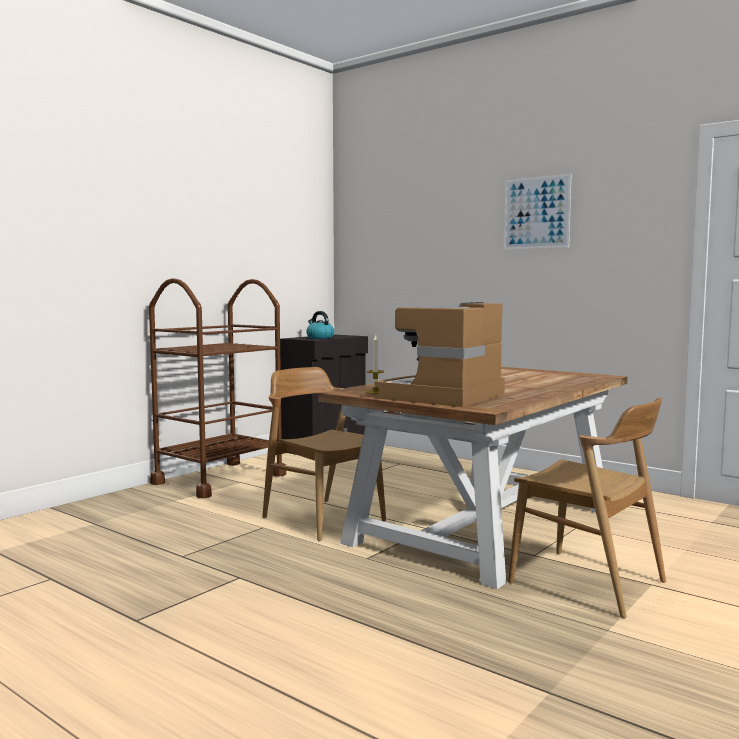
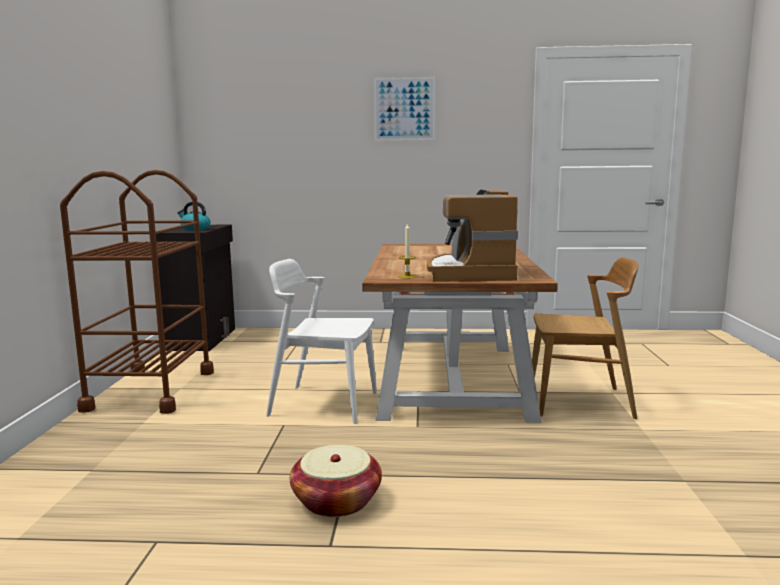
camera: 35 degrees left, 5 degrees up
brown chair [262,367,386,542] -> white chair [266,259,377,424]
none -> basket [290,445,382,517]

